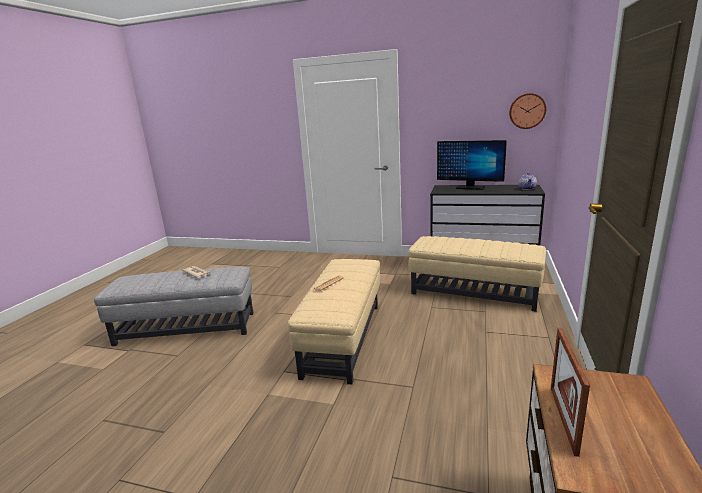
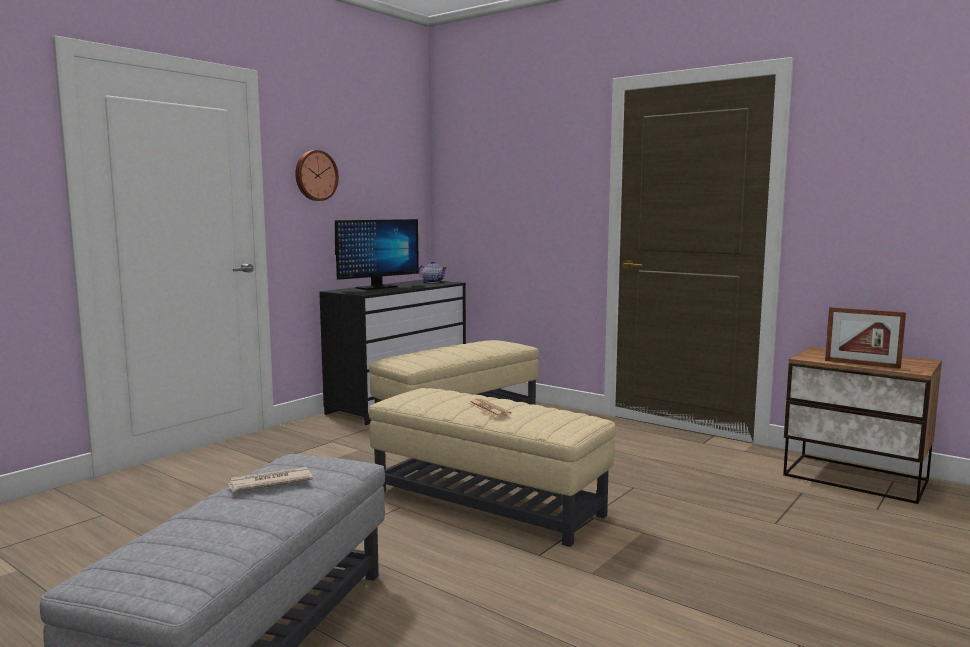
camera: 70 degrees left, 10 degrees down
wall clock [509,93,546,129] -> wall clock moved to [295,150,339,201]

